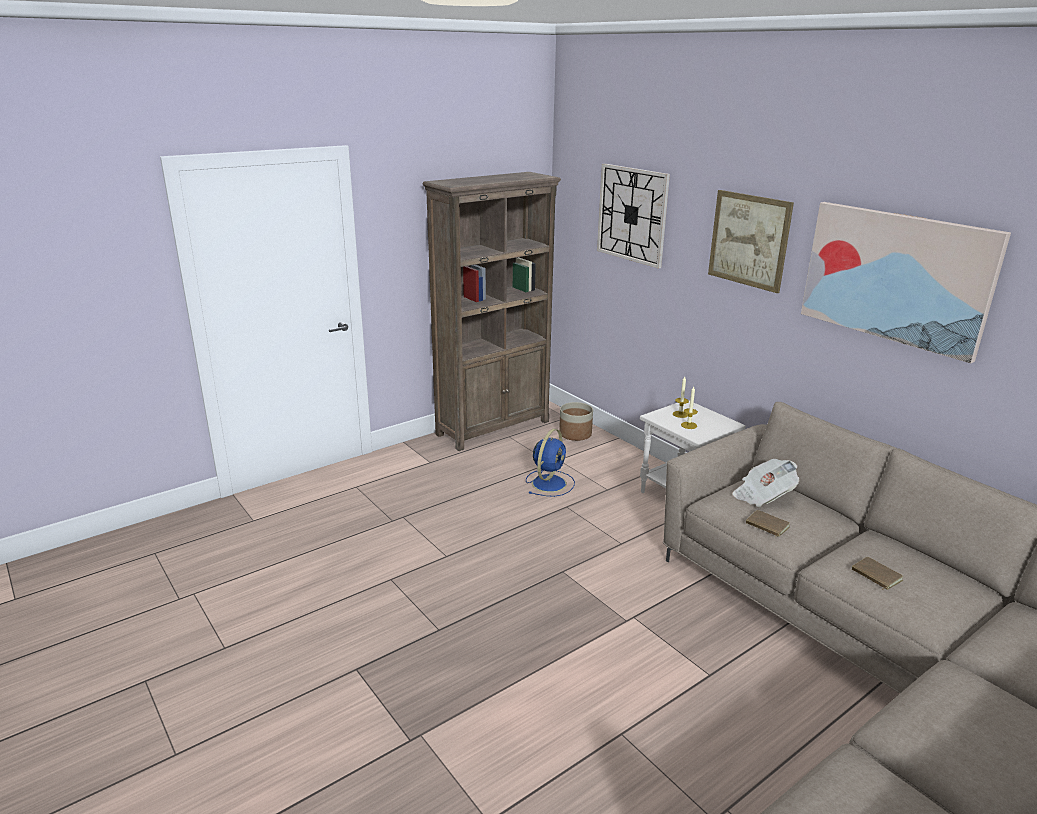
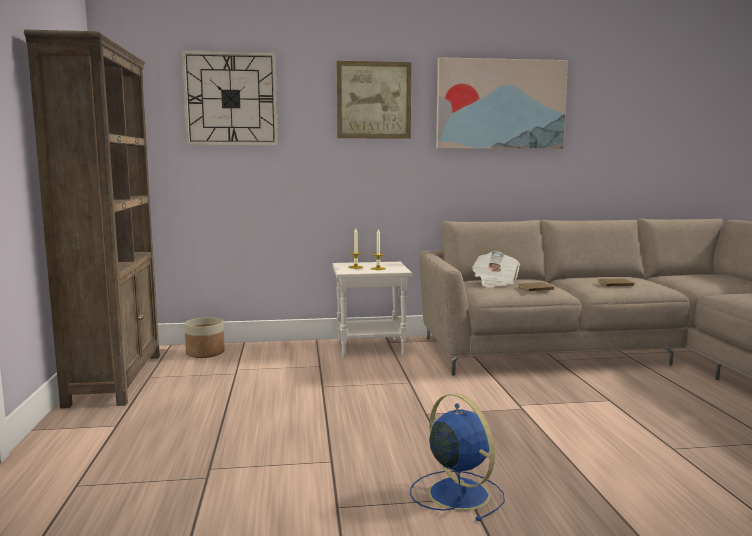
camera: 60 degrees left, 15 degrees down
blue fan [526,429,575,497] -> blue fan moved to [410,393,505,521]

